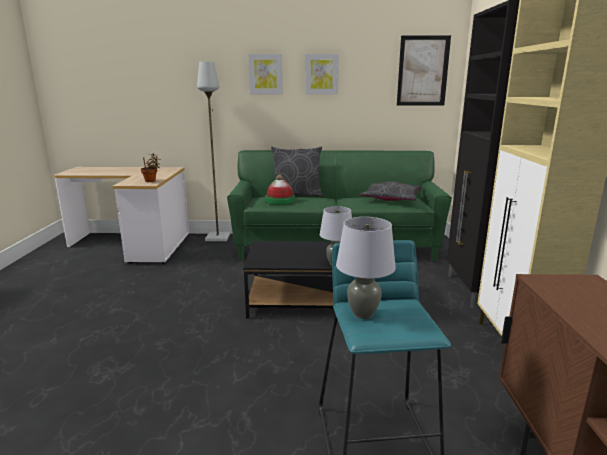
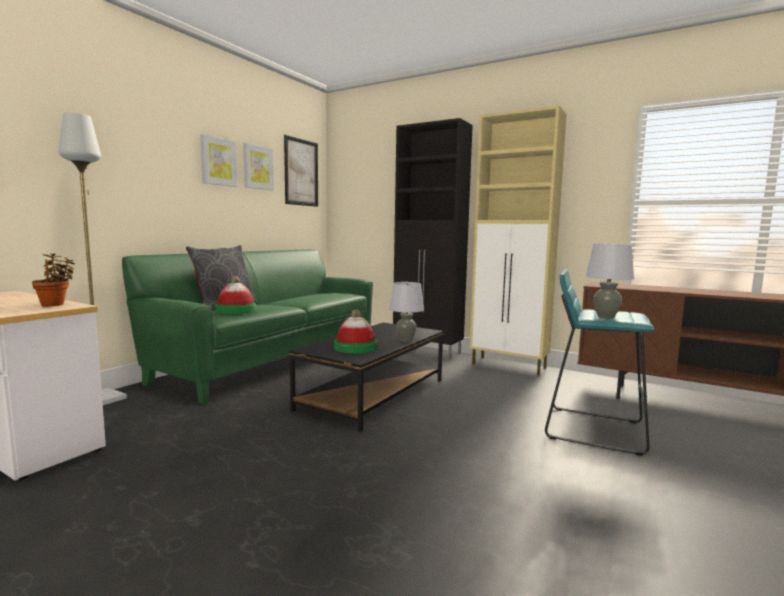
camera: 60 degrees left, 10 degrees down
picture [248,54,282,94] -> picture moved to [243,143,274,190]
grey pillow [360,181,422,201] -> none
none -> hat [334,309,377,353]

